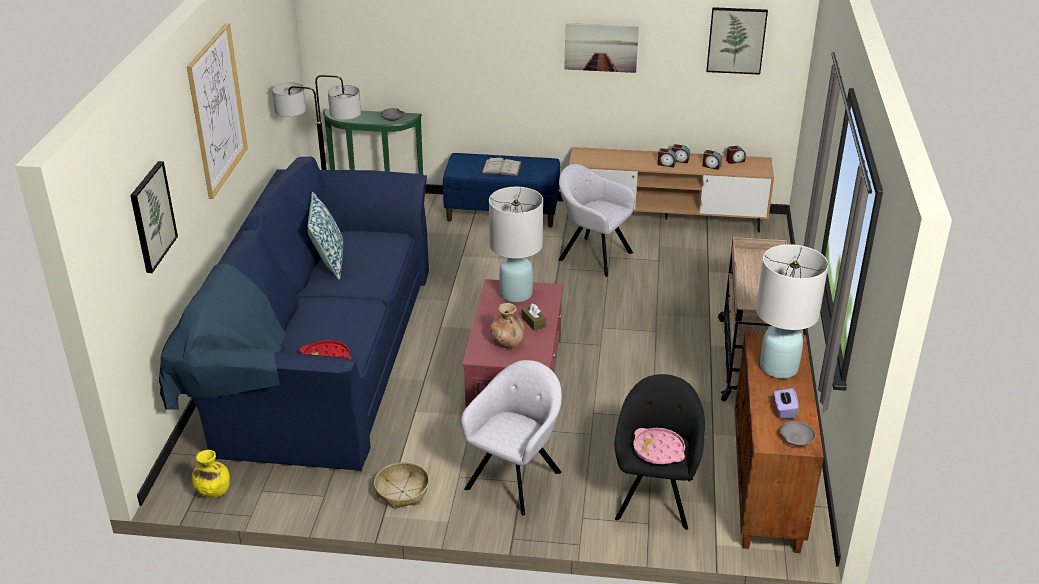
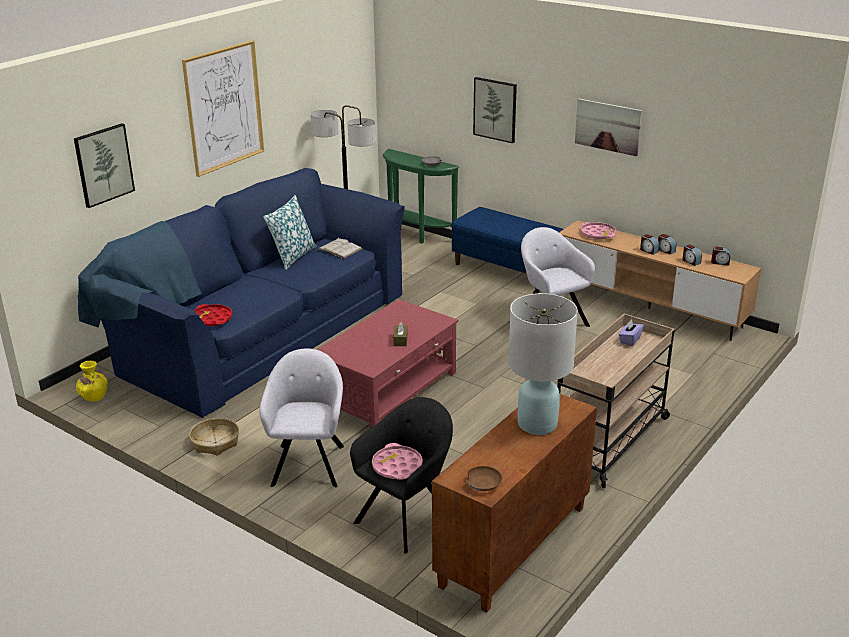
camera: 30 degrees right, 5 degrees down
grey armchair [461,360,562,516] -> grey armchair turned 60 degrees counterclockwise [259,348,344,487]
white book [482,157,521,176] -> white book moved to [318,238,362,258]
white table lamp [489,187,543,302] -> none
brown vase [490,303,525,348] -> none
picture [706,7,768,75] -> picture moved to [473,77,517,143]
purple tissue box [774,388,799,419] -> purple tissue box moved to [619,319,644,346]
grey bowl [779,421,816,446] -> brown bowl [466,466,502,491]
none -> pink tray [581,222,616,240]

